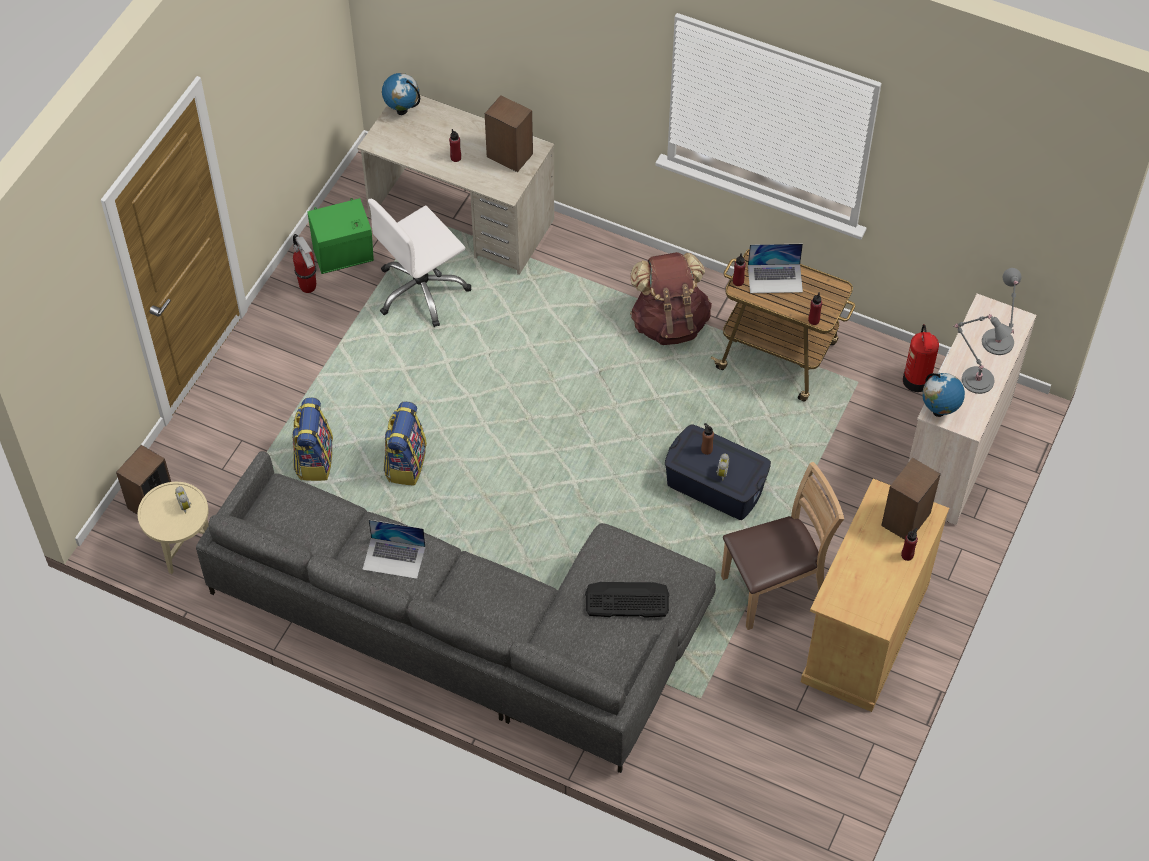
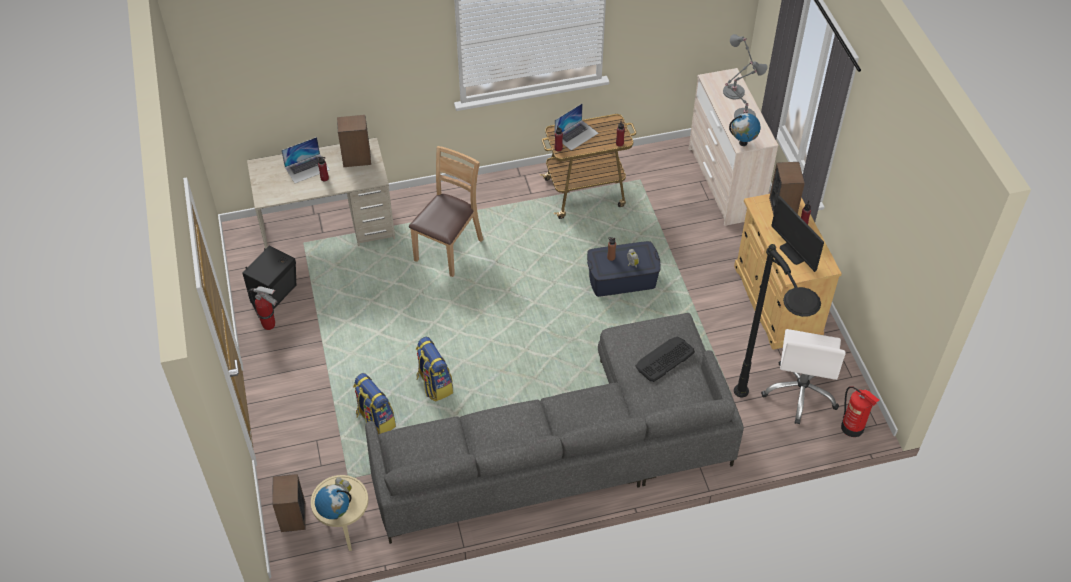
camera: 40 degrees left, 5 degrees down
green speaker [307,198,374,274] -> black speaker [242,245,296,309]
laptop [362,520,426,579] -> laptop moved to [281,137,330,183]
white office chair [368,198,471,327] -> white office chair moved to [761,329,846,424]
globe [382,73,420,115] -> globe moved to [315,485,351,519]
brown backpack [630,252,712,345] -> none
brown chair [721,462,844,630] -> brown chair moved to [409,146,483,277]
fire extinguisher [903,324,939,392] -> fire extinguisher moved to [841,386,879,437]
none -> black floor lamp [734,244,821,397]
none -> monitor [771,196,824,272]

